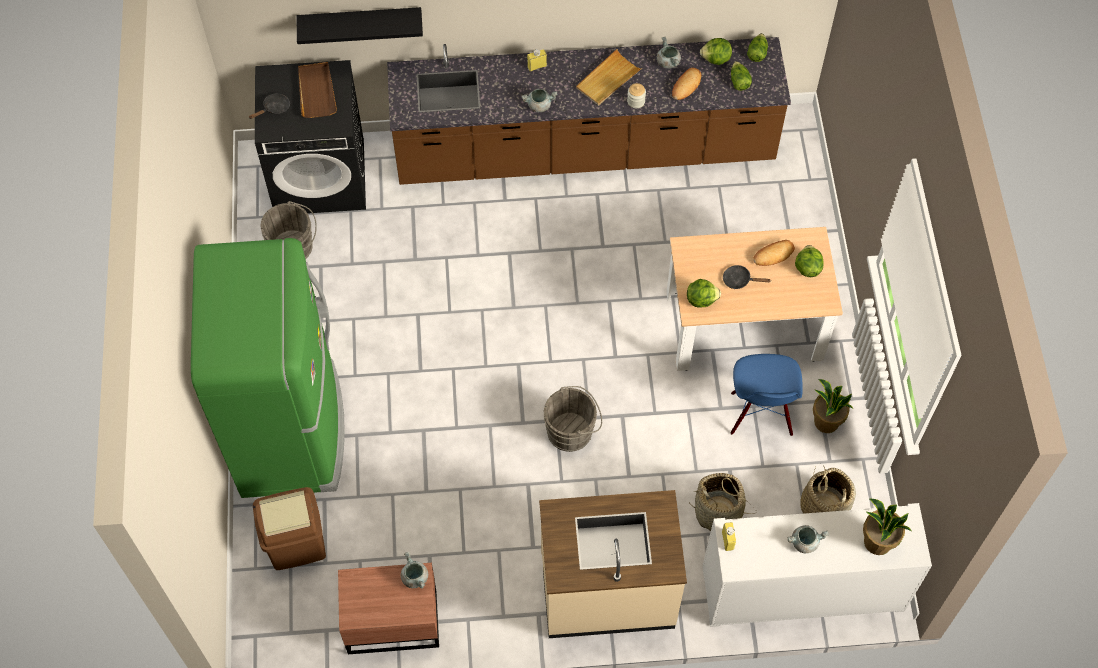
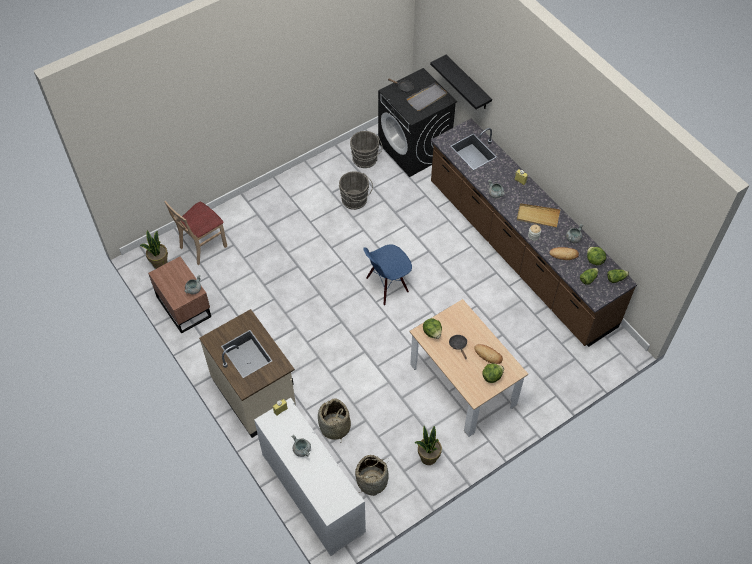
camera: 60 degrees right, 5 degrees down
green fridge [191,238,345,498] -> none
brown trash can [253,487,326,570] -> beige chair [164,201,227,265]
brown tray [298,62,337,118] -> grey tray [406,83,447,111]
grey bucket [544,386,602,452] -> grey bucket moved to [339,171,373,210]
blue chair [730,354,803,436] -> blue chair moved to [363,244,412,305]
potted plant [863,499,912,555] -> potted plant moved to [140,230,168,269]

